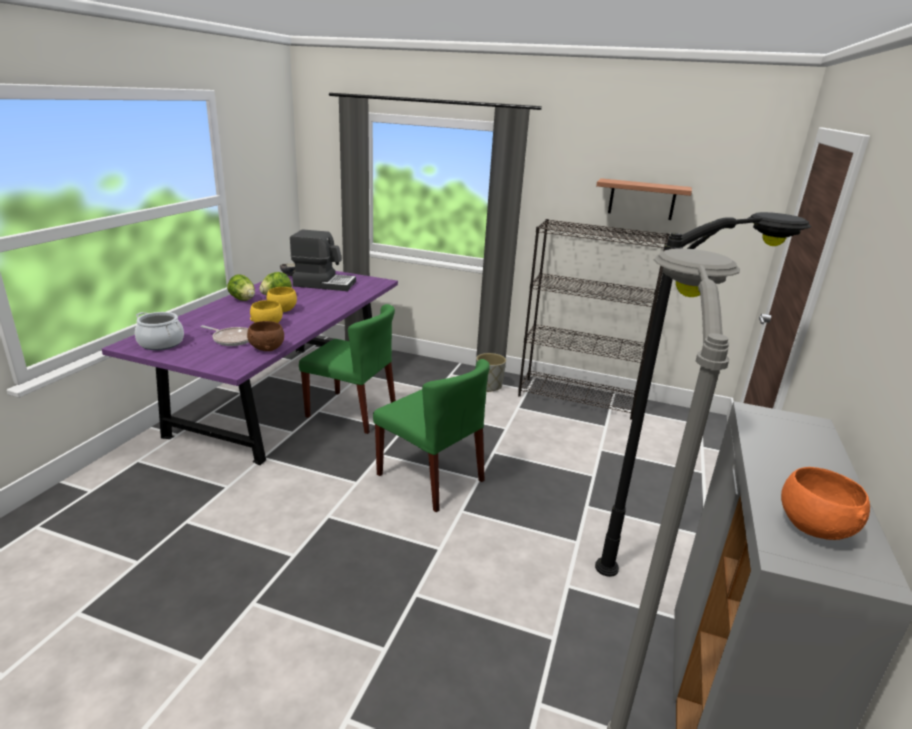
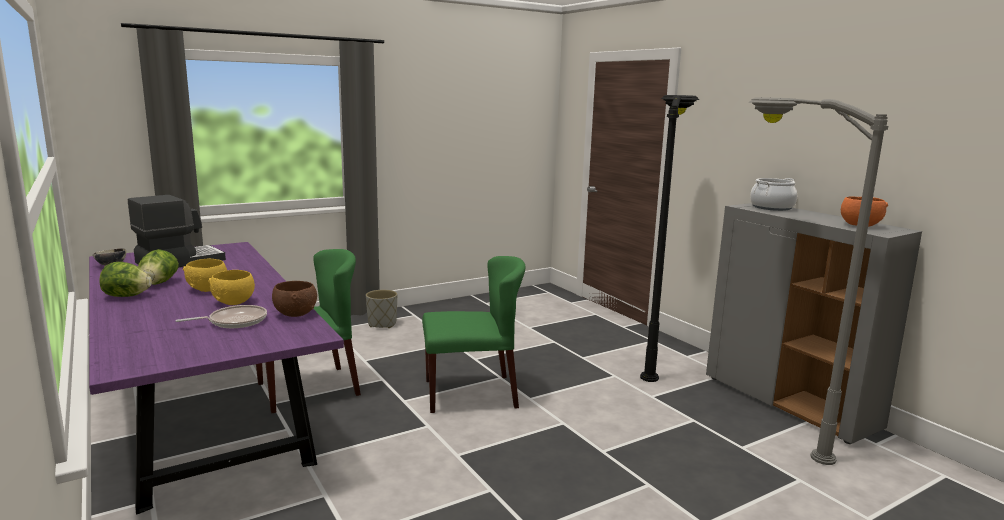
camera: 50 degrees left, 10 degrees down
cooking pot [135,312,184,350] -> cooking pot moved to [750,178,797,211]
black bookcase [518,219,670,420] -> none
shelf [596,178,692,220] -> none

